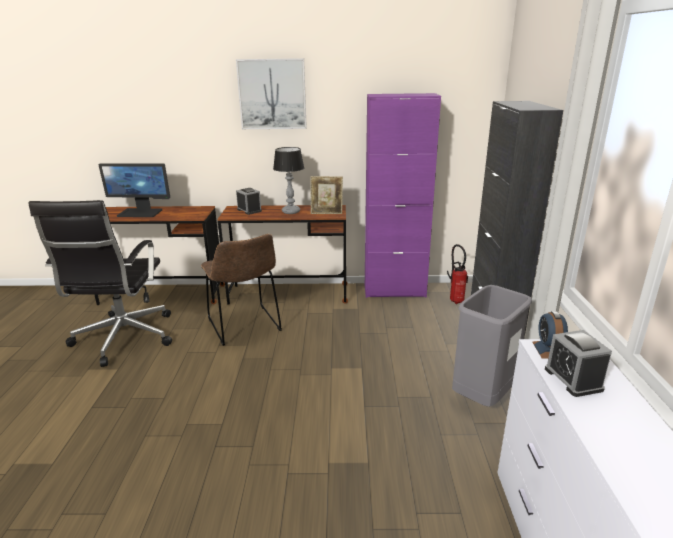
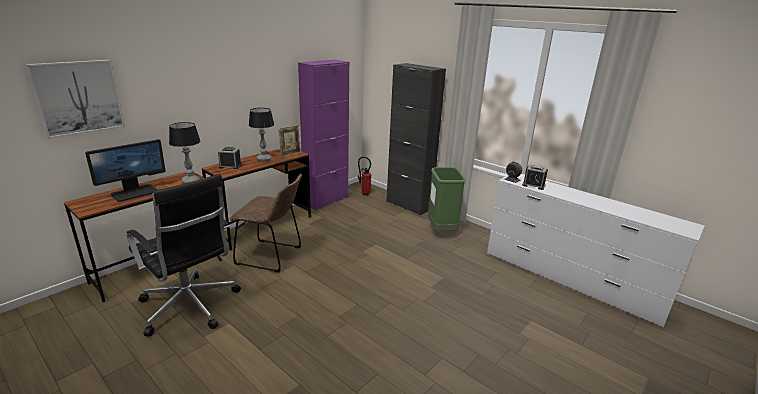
camera: 50 degrees left, 0 degrees up
picture [236,58,307,129] -> picture moved to [26,60,125,139]
grey trash can [452,285,532,407] -> green trash can [428,167,466,231]
none -> table lamp [169,122,201,184]

